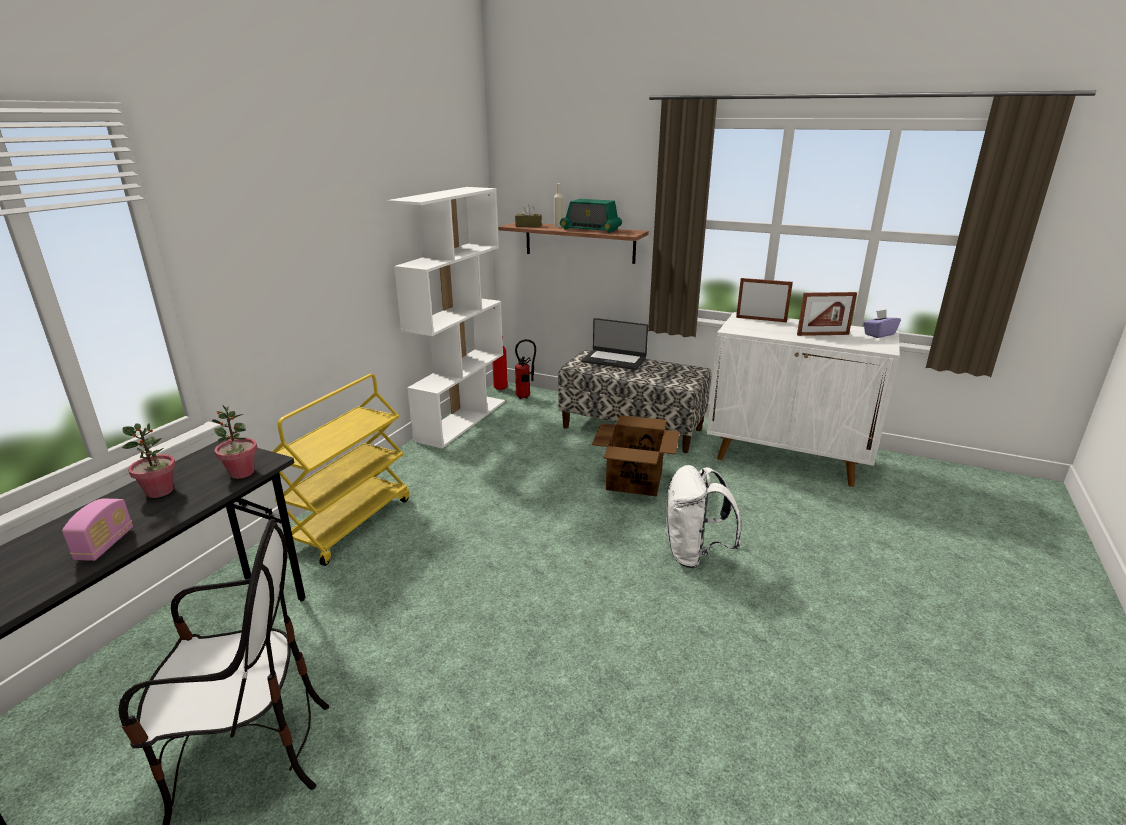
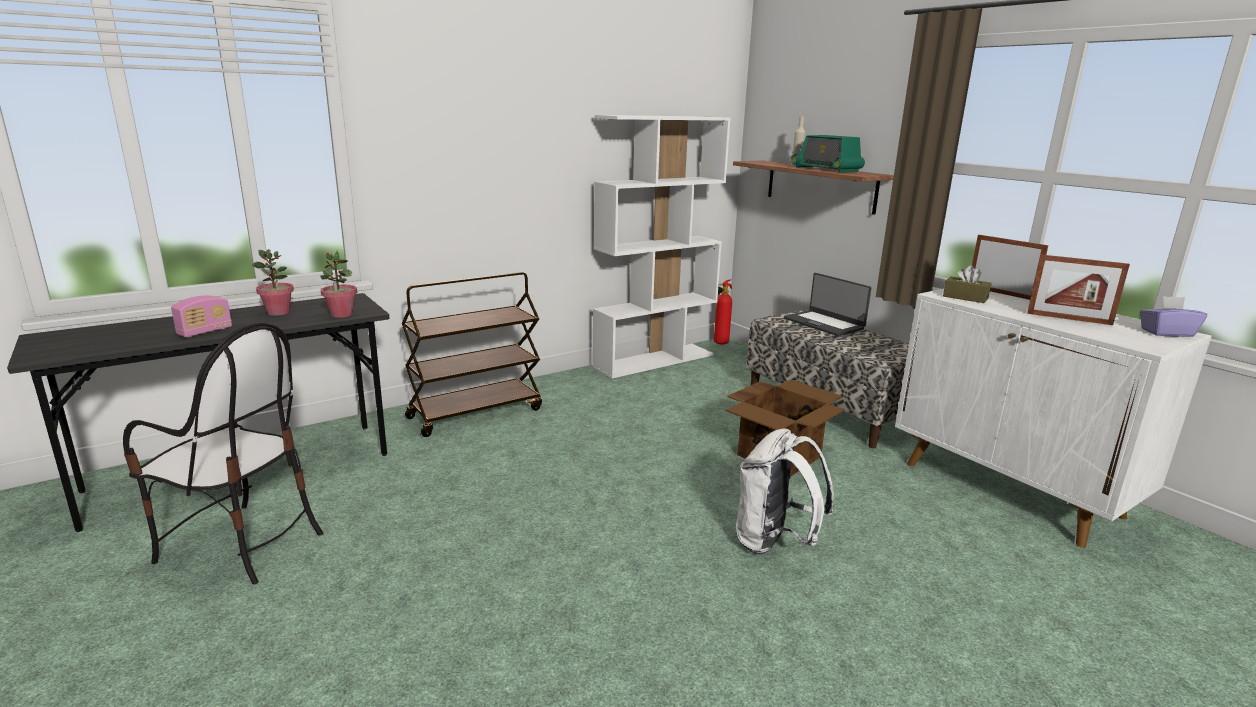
camera: 30 degrees right, 5 degrees down
yellow cart [272,374,409,566] -> brown cart [402,272,542,437]
brown tissue box [515,204,542,227] -> brown tissue box moved to [943,265,992,303]
fire extinguisher [515,339,536,399] -> none

